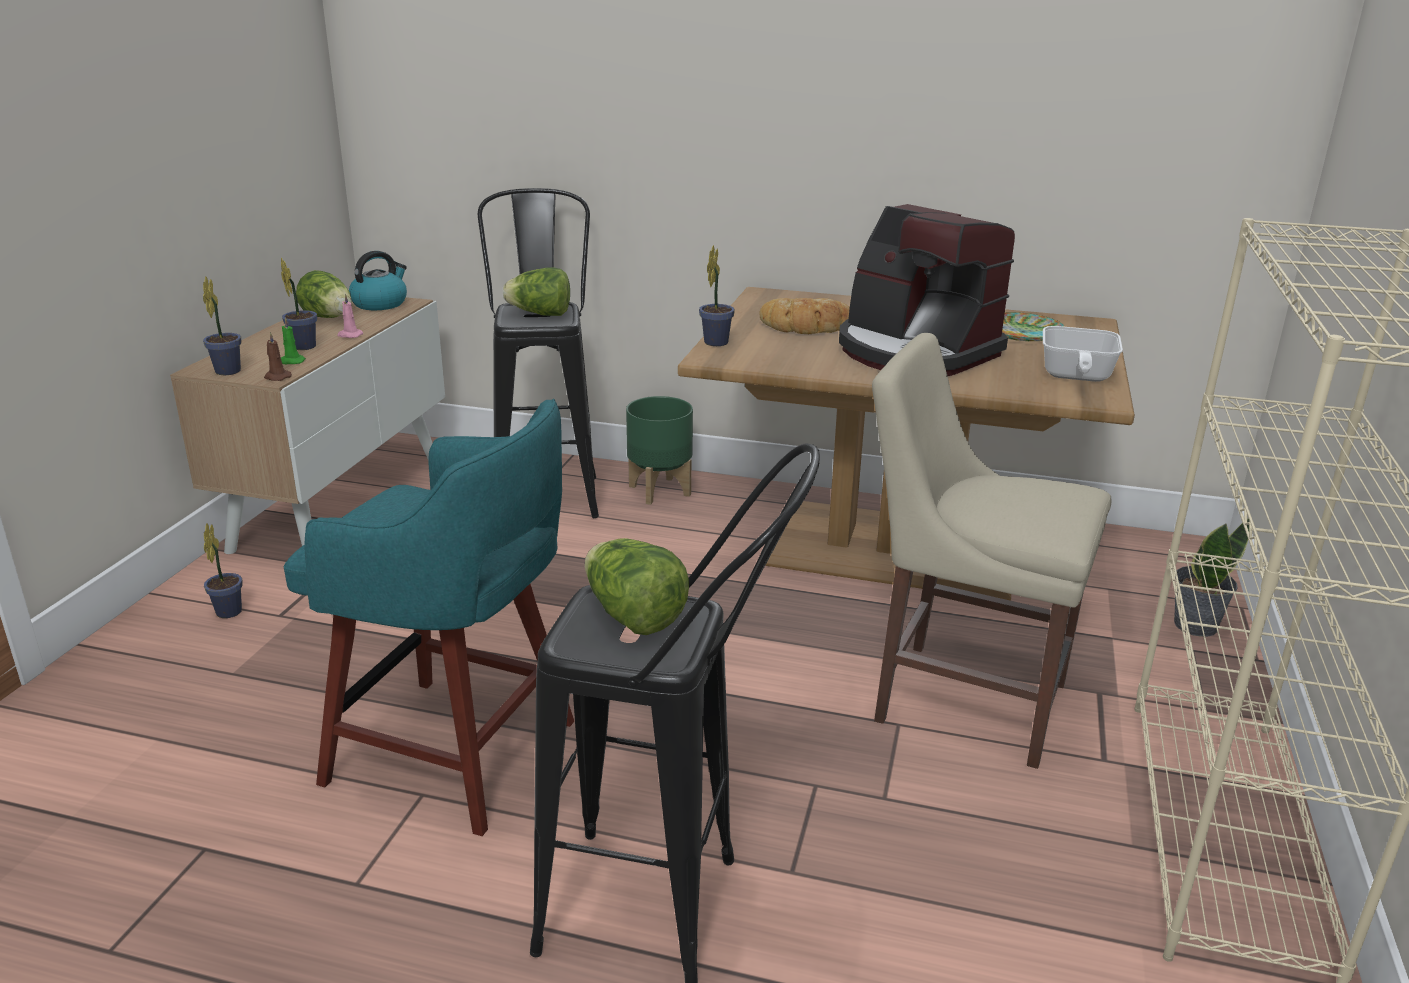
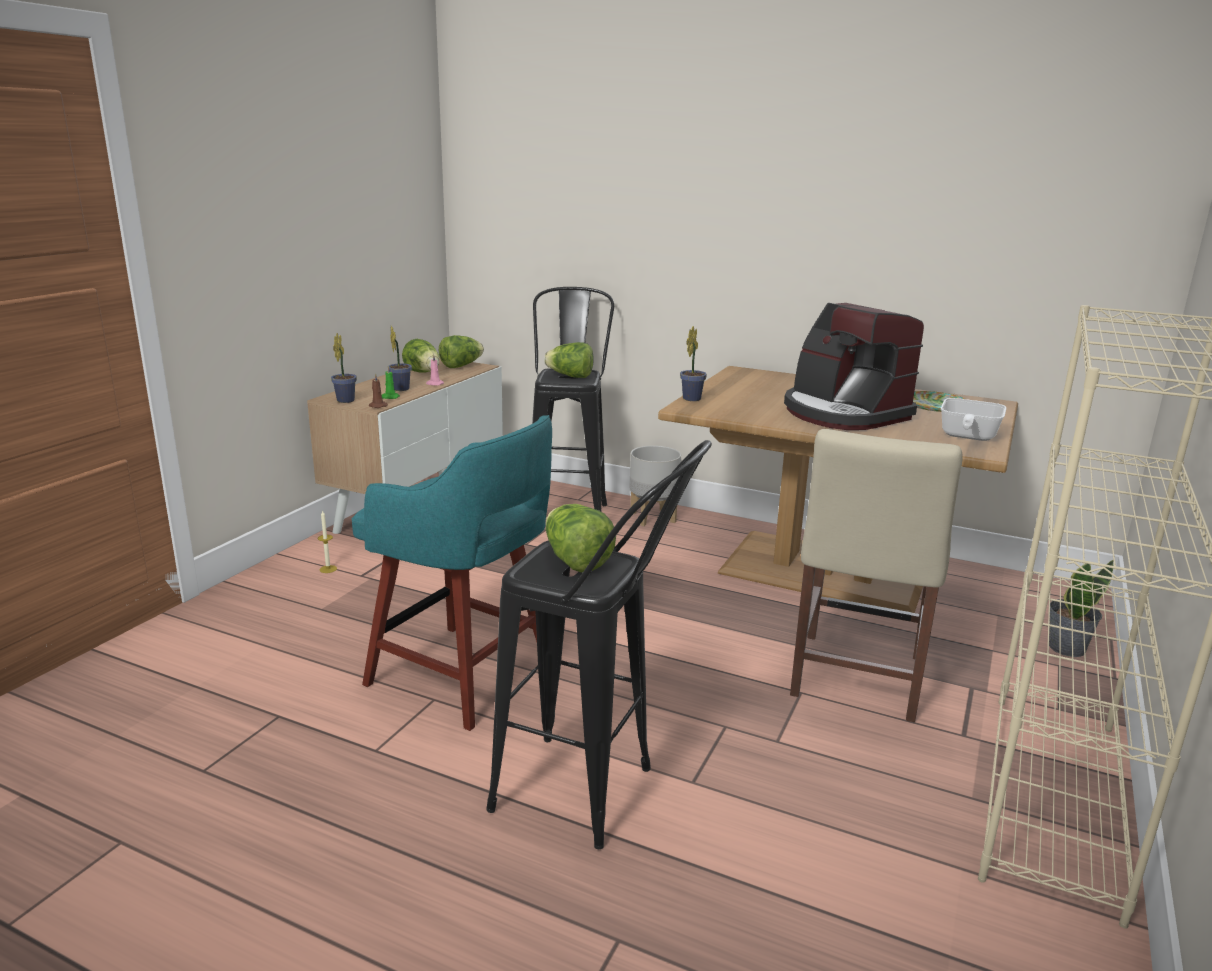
camera: 10 degrees right, 5 degrees down
potted plant [204,523,243,618] -> candle [318,510,337,573]
kettle [349,251,407,310] -> lettuce [439,335,484,368]
green planter [626,396,693,505] -> grey planter [629,445,681,526]
bread [759,298,850,334] -> none
beige chair [872,333,1112,769] -> beige chair turned 105 degrees counterclockwise [790,429,963,722]

